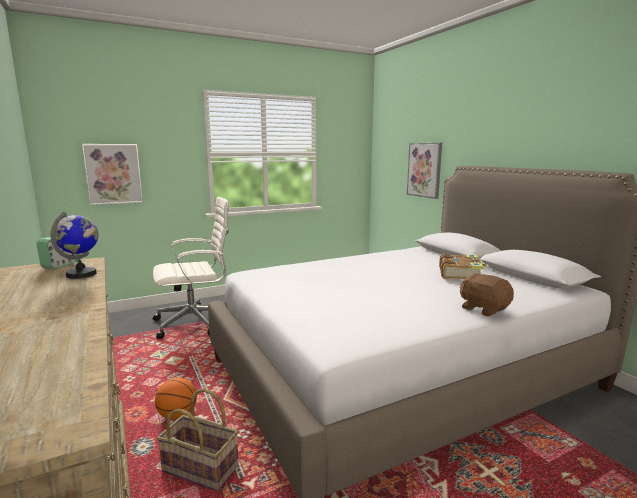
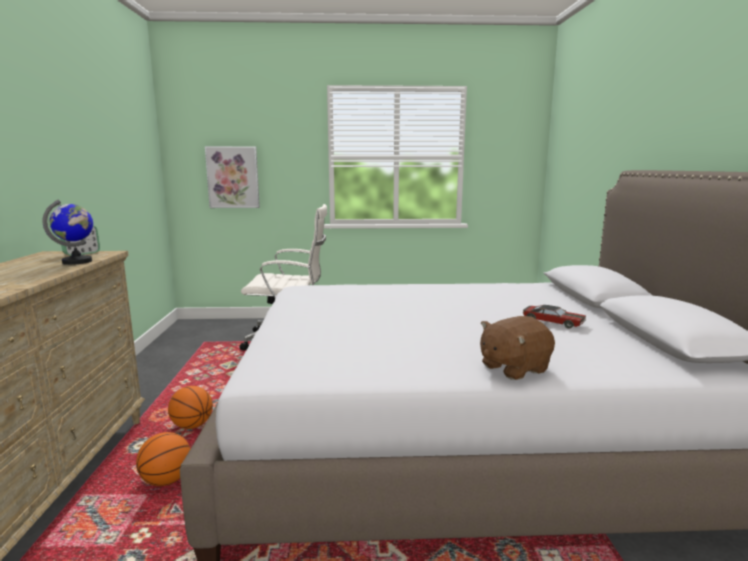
camera: 25 degrees right, 0 degrees up
basket [157,388,239,491] -> basketball [136,432,190,486]
picture [407,143,442,199] -> none
book [439,253,489,279] -> toy car [523,305,586,329]
brown plush toy [460,273,514,316] -> brown plush toy turned 105 degrees counterclockwise [480,316,555,380]

